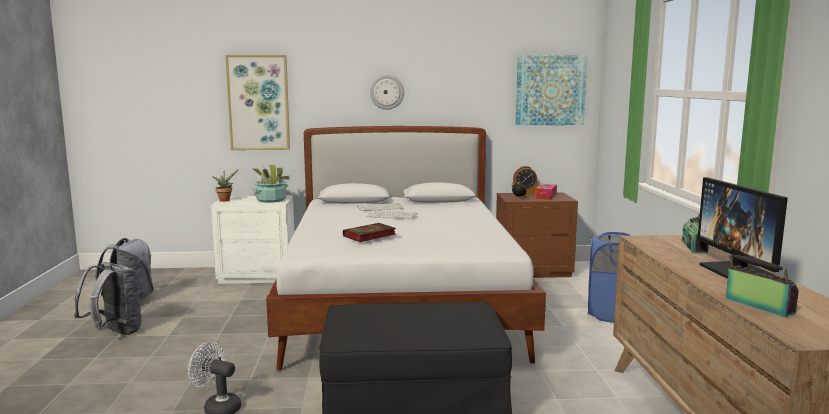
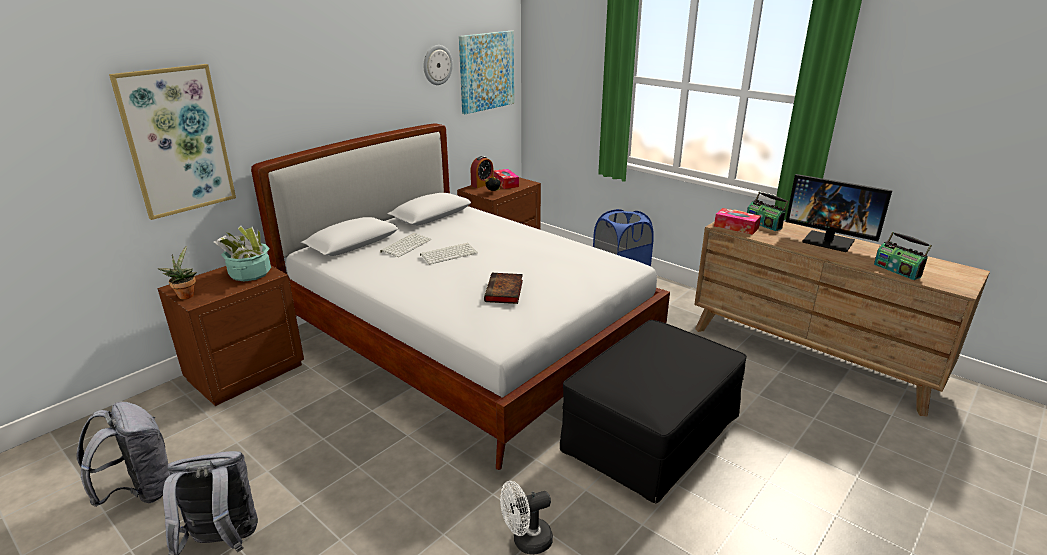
camera: 45 degrees left, 15 degrees up
white nightstand [211,195,295,284] -> brown nightstand [157,266,304,406]
wall clock [370,75,404,110] -> wall clock moved to [424,45,453,85]
radio [726,254,799,317] -> radio turned 135 degrees counterclockwise [874,232,932,280]
none -> tissue box [714,208,761,235]

